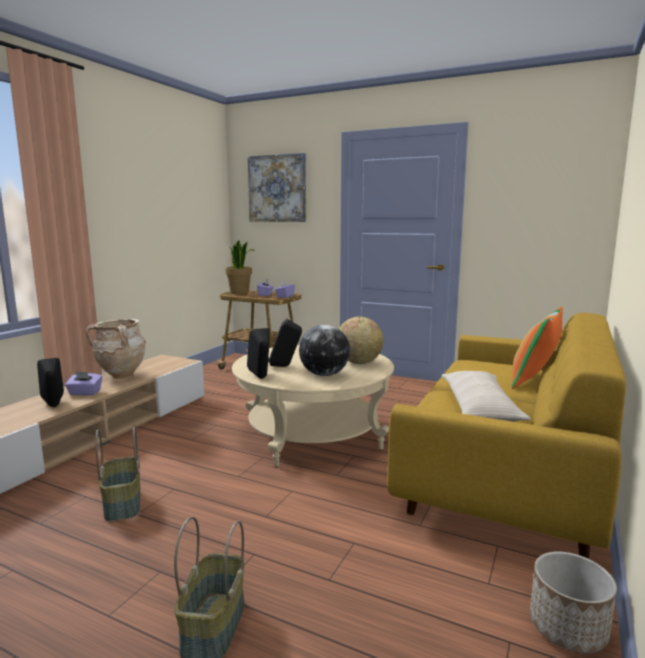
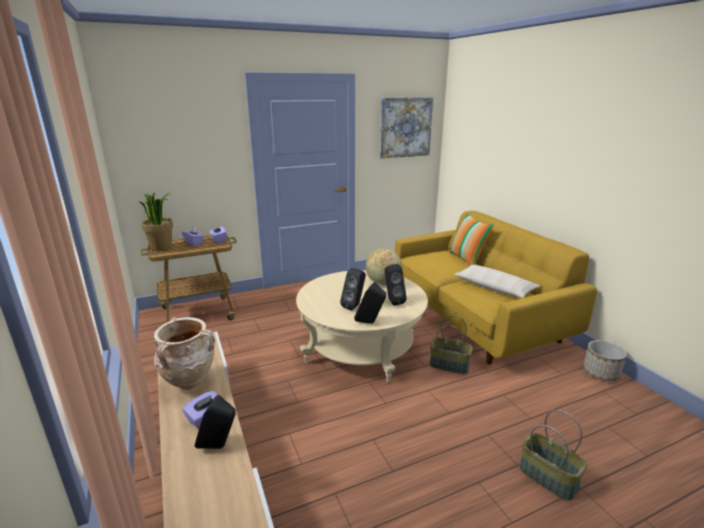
camera: 50 degrees left, 10 degrees up
basket [96,425,140,522] -> basket moved to [430,315,473,374]
picture [248,153,306,222] -> picture moved to [380,97,433,159]
globe [299,325,350,376] -> black speaker [385,264,407,306]

